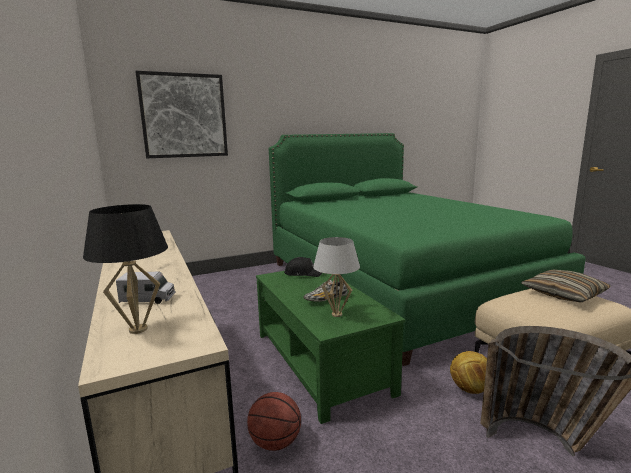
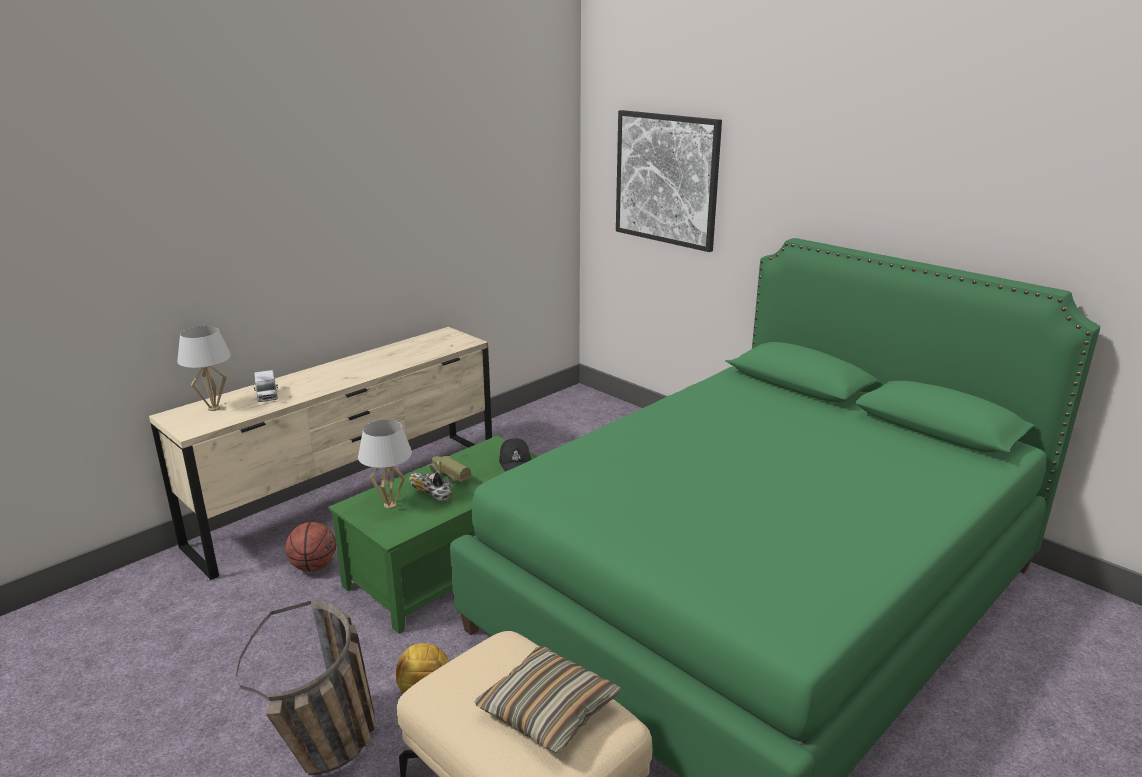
camera: 70 degrees right, 10 degrees up
black table lamp [83,204,168,334] -> white table lamp [177,326,231,411]
none -> toy truck [428,456,471,484]

